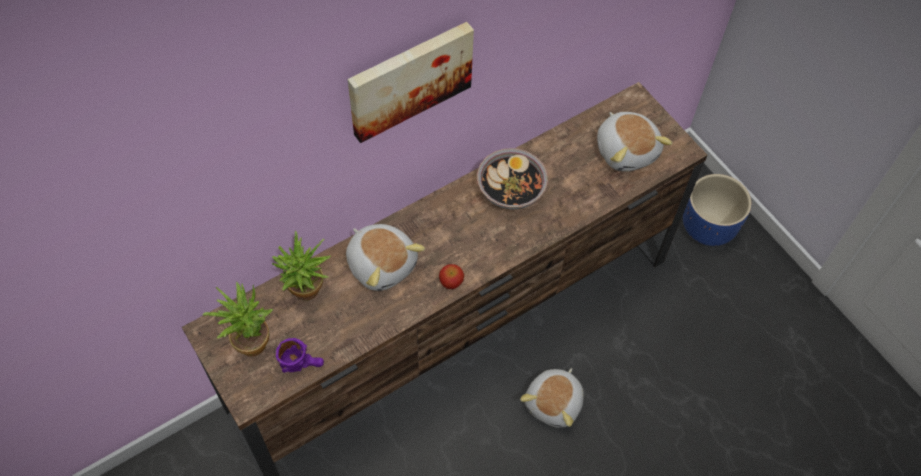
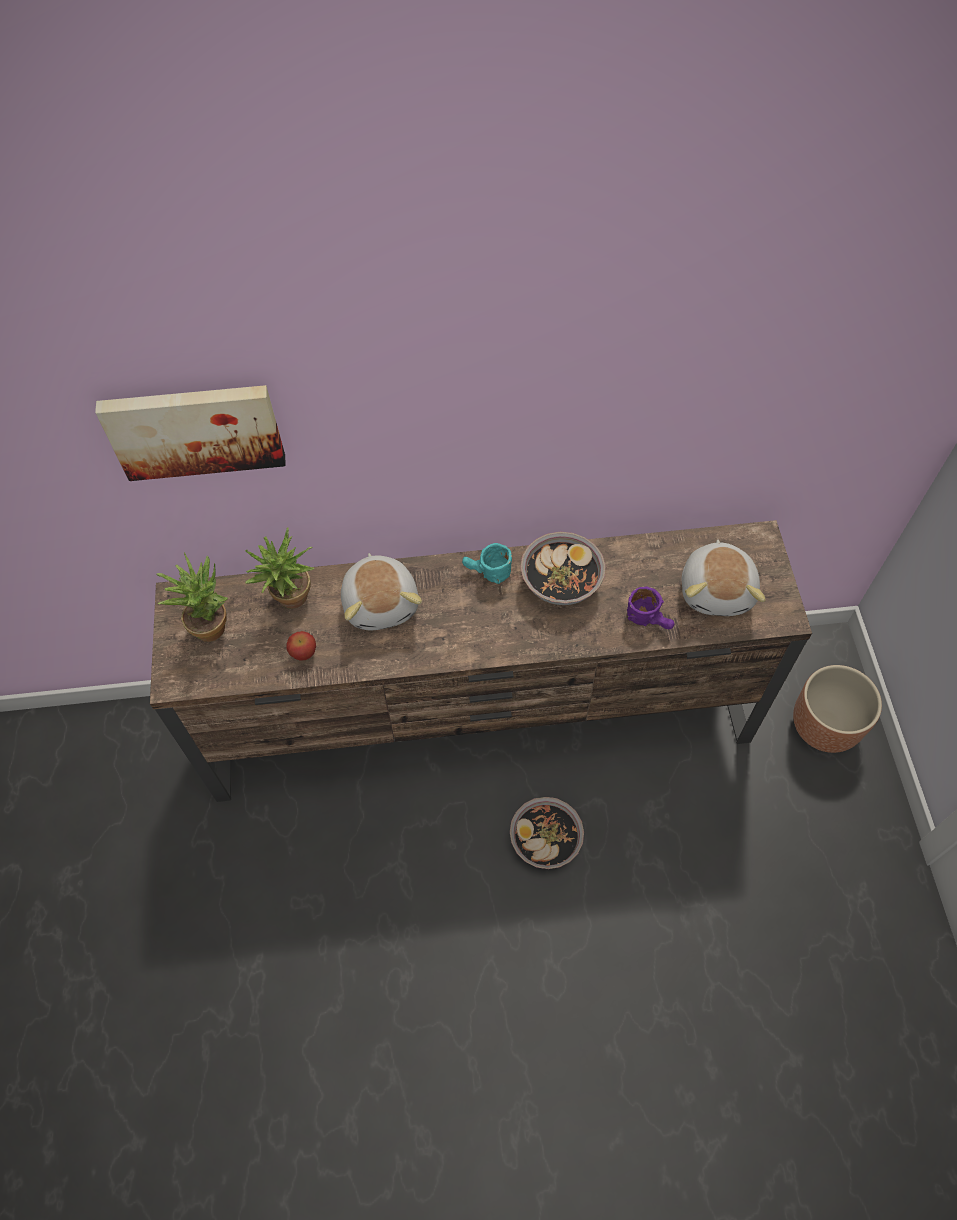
camera: 30 degrees right, 0 degrees up
purple mug [276,338,324,373] -> purple mug moved to [627,587,675,629]
picture [348,22,474,143] -> picture moved to [95,385,286,481]
apple [439,264,464,289] -> apple moved to [286,631,316,661]
plush toy [520,368,584,428] -> bowl [510,797,584,869]
blue planter [683,174,751,246] -> brown planter [793,665,882,753]
none -> turquoise mug [462,543,512,584]

